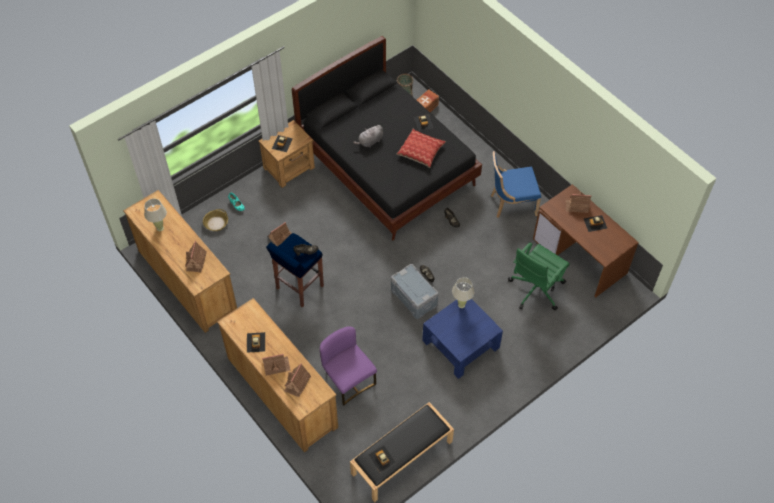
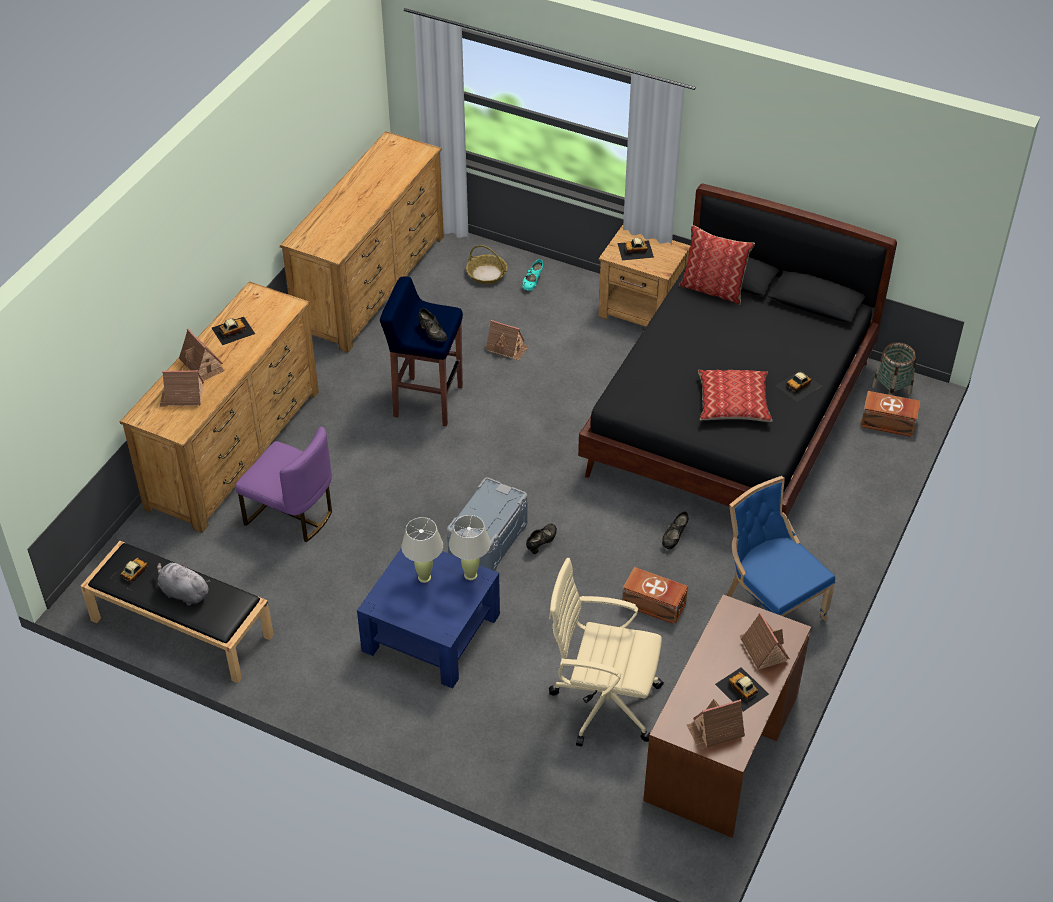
camera: 65 degrees right, 10 degrees down
beige table lamp [144,199,167,231] -> beige table lamp moved to [401,517,443,583]
toy house [185,241,207,272] -> toy house moved to [687,699,745,750]
purple chair [320,327,377,406] -> purple chair turned 90 degrees clockwise [235,427,332,542]
grey plush toy [353,125,383,148] -> grey plush toy moved to [157,562,210,606]
green office chair [508,242,570,311] -> beige office chair [549,558,664,747]
none -> brown storage box [622,567,688,625]
none -> pillow [679,225,755,305]

